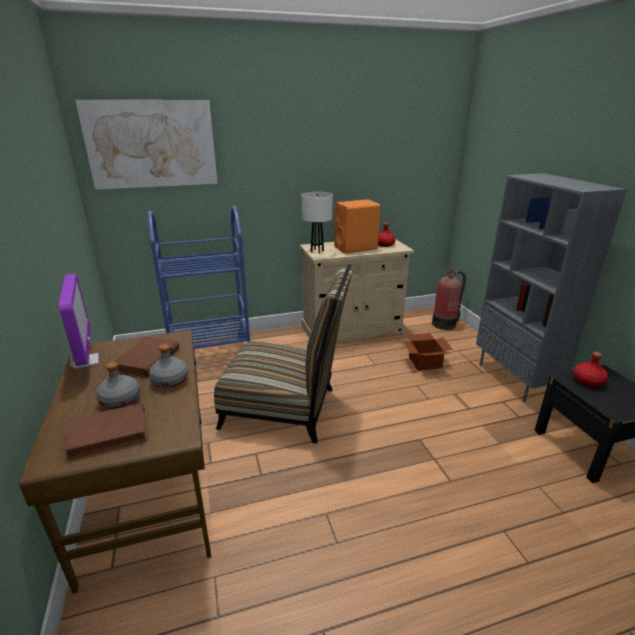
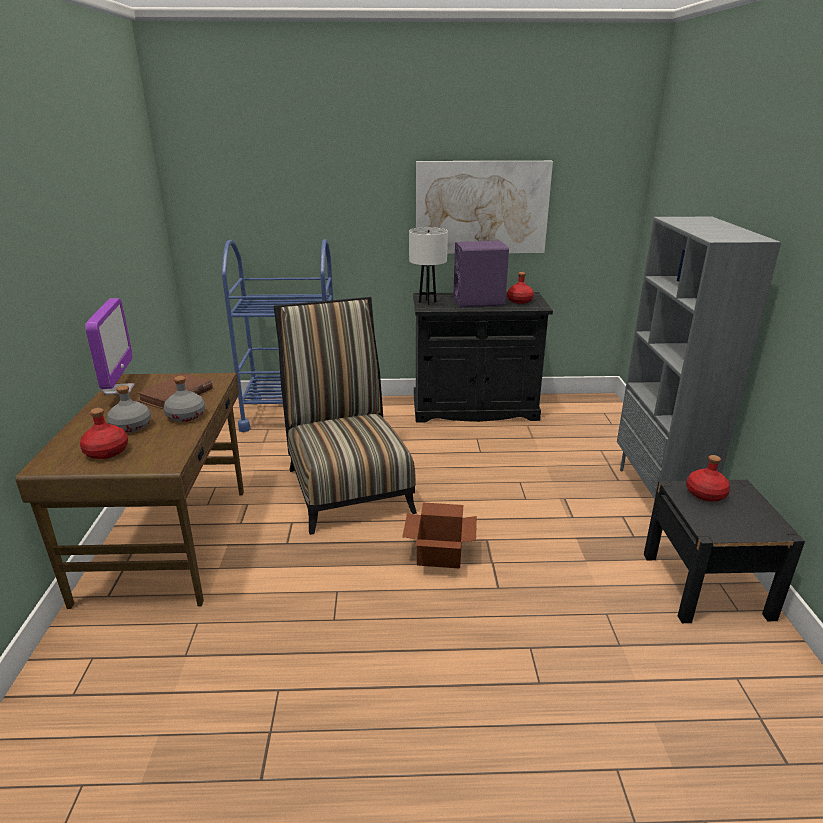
camera: 15 degrees right, 0 degrees up
brown book [64,403,148,460] -> red bottle [80,408,128,459]
picture [75,100,218,190] -> picture moved to [416,161,553,254]
chair [214,264,352,444] -> chair turned 135 degrees counterclockwise [274,297,417,535]
beige cabinet [300,239,414,341] -> black cabinet [413,292,553,423]
orange speaker [334,199,380,254] -> purple speaker [453,241,509,307]
cardboard box [403,333,453,370] -> cardboard box moved to [402,502,477,569]
fire extinguisher [432,269,466,330] -> none

